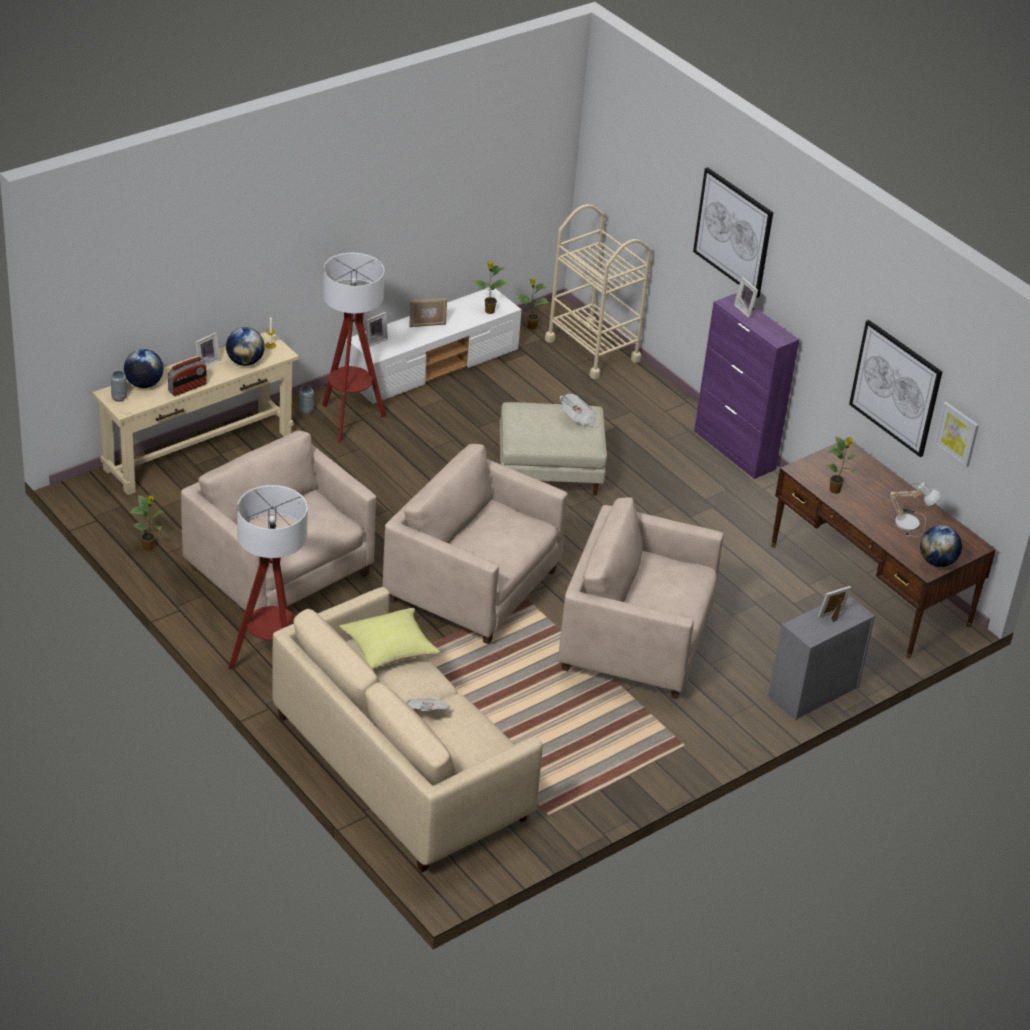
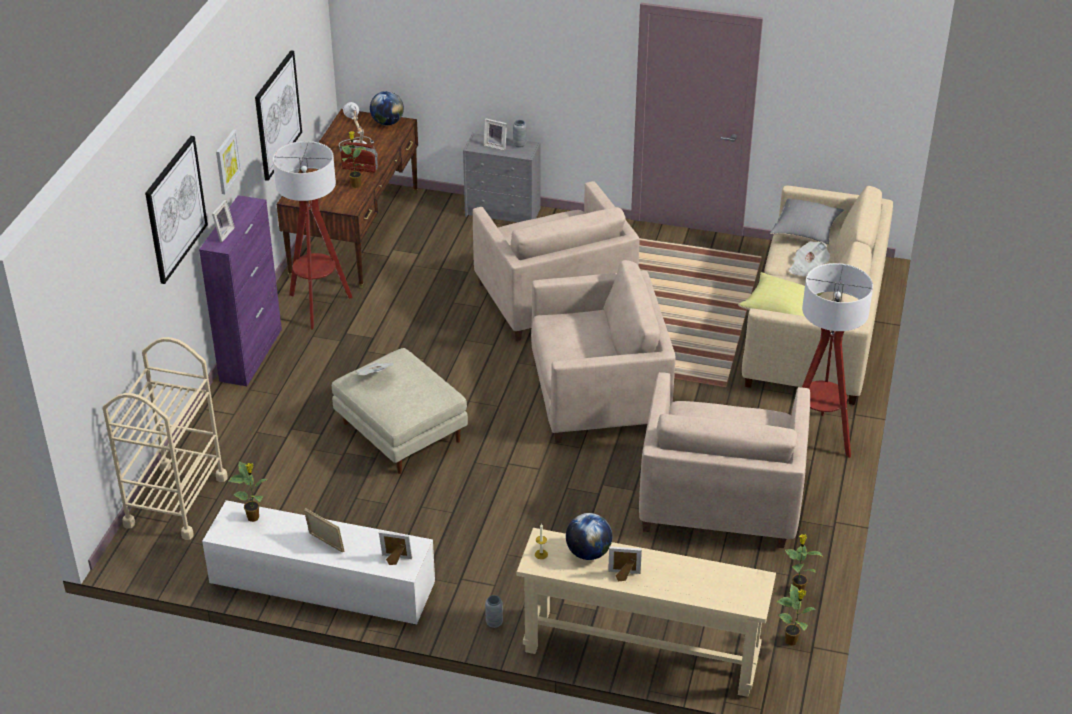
camera: 125 degrees left, 0 degrees up
grey vase [111,371,127,402] -> grey vase moved to [513,120,527,148]
globe [124,349,163,388] -> none
radio [168,357,207,396] -> radio moved to [340,142,378,173]
floor lamp [322,253,386,443] -> floor lamp moved to [273,141,353,329]
beige armchair [382,444,568,644] -> beige armchair turned 90 degrees counterclockwise [531,260,676,443]
potted plant [517,278,549,330] -> potted plant moved to [776,584,817,645]
picture [934,402,979,467] -> picture moved to [216,129,242,194]
none -> grey pillow [770,199,844,245]

